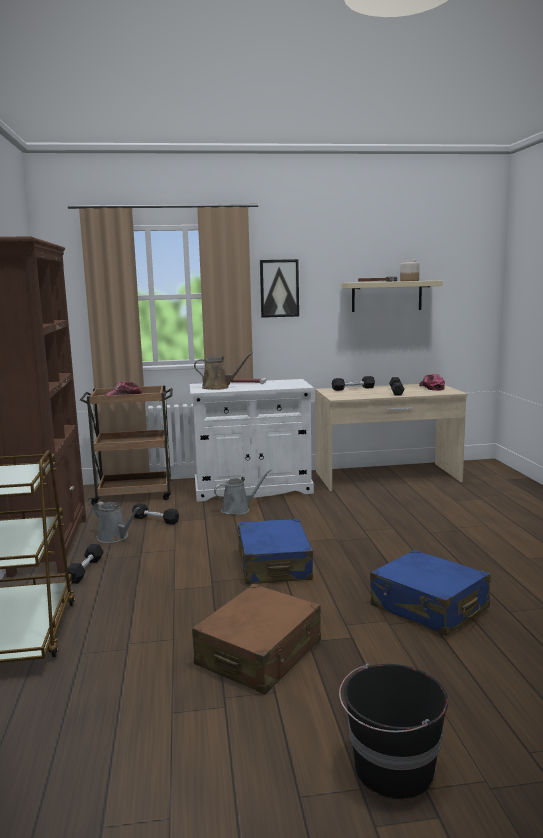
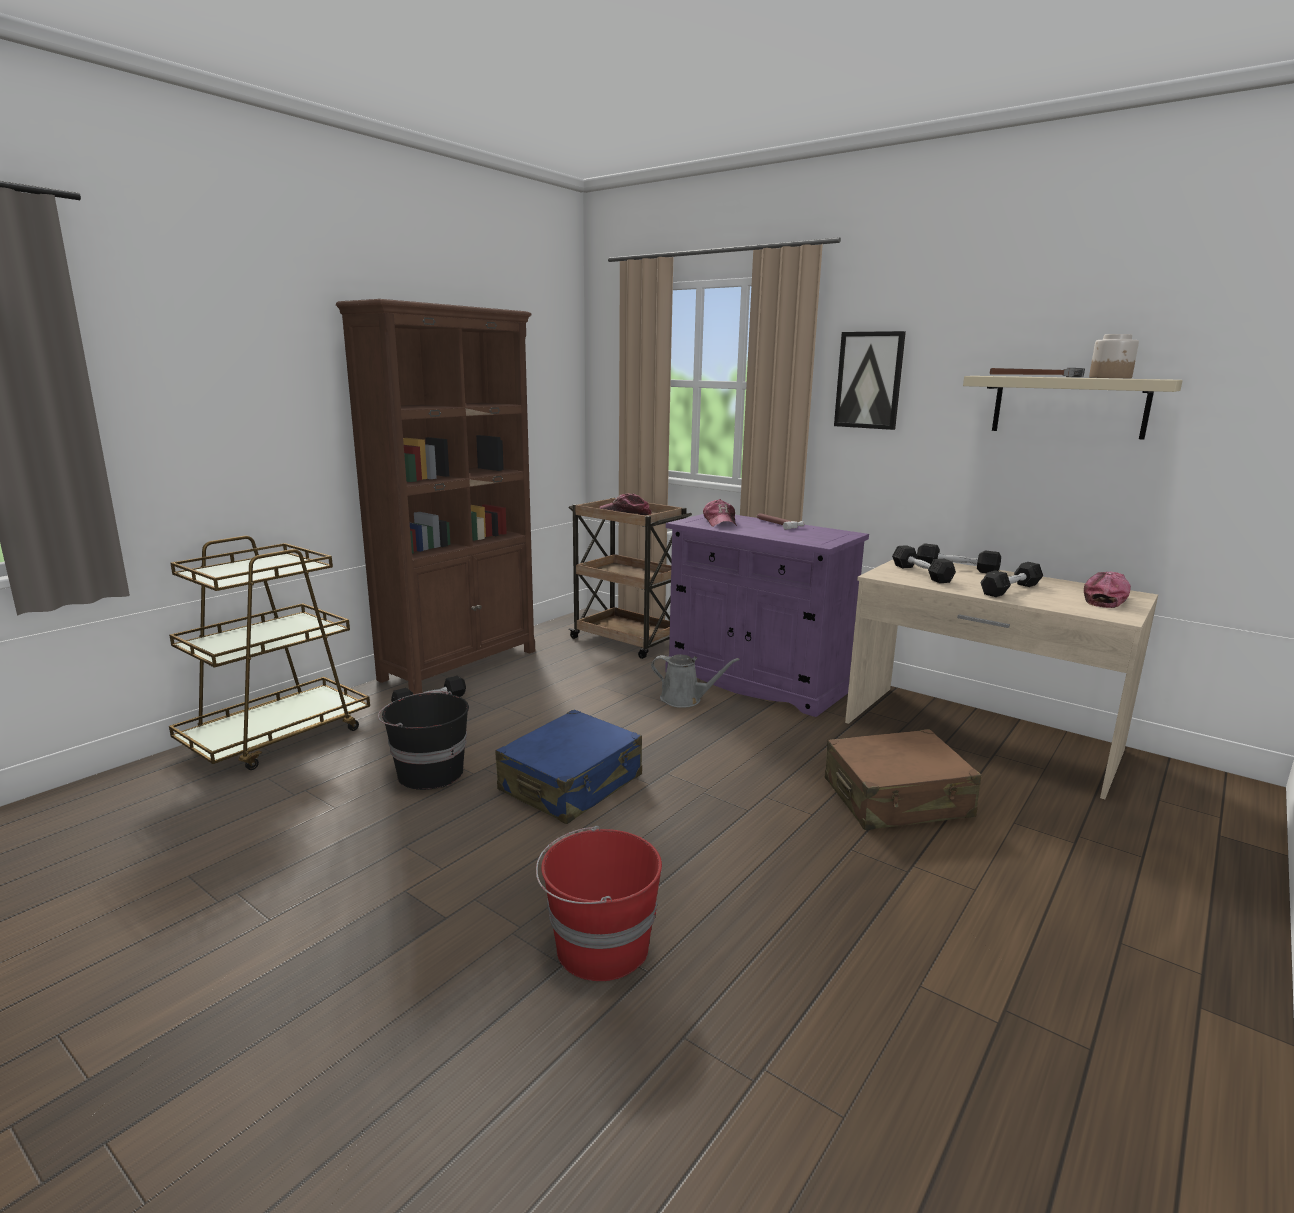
camera: 45 degrees right, 5 degrees up
grey watering can [93,502,140,543] -> none
black dumbbell [132,503,179,525] -> black dumbbell moved to [892,545,956,583]
white cabinet [190,379,314,502] -> purple cabinet [665,514,869,717]
brown suitcase [192,584,321,695] -> brown suitcase moved to [825,729,981,830]
brown watering can [194,352,253,390] -> cap [703,499,737,527]
black bucket [339,664,448,799] -> black bucket moved to [378,691,469,790]
blue suitcase [370,550,490,636] -> red bucket [536,826,662,981]

